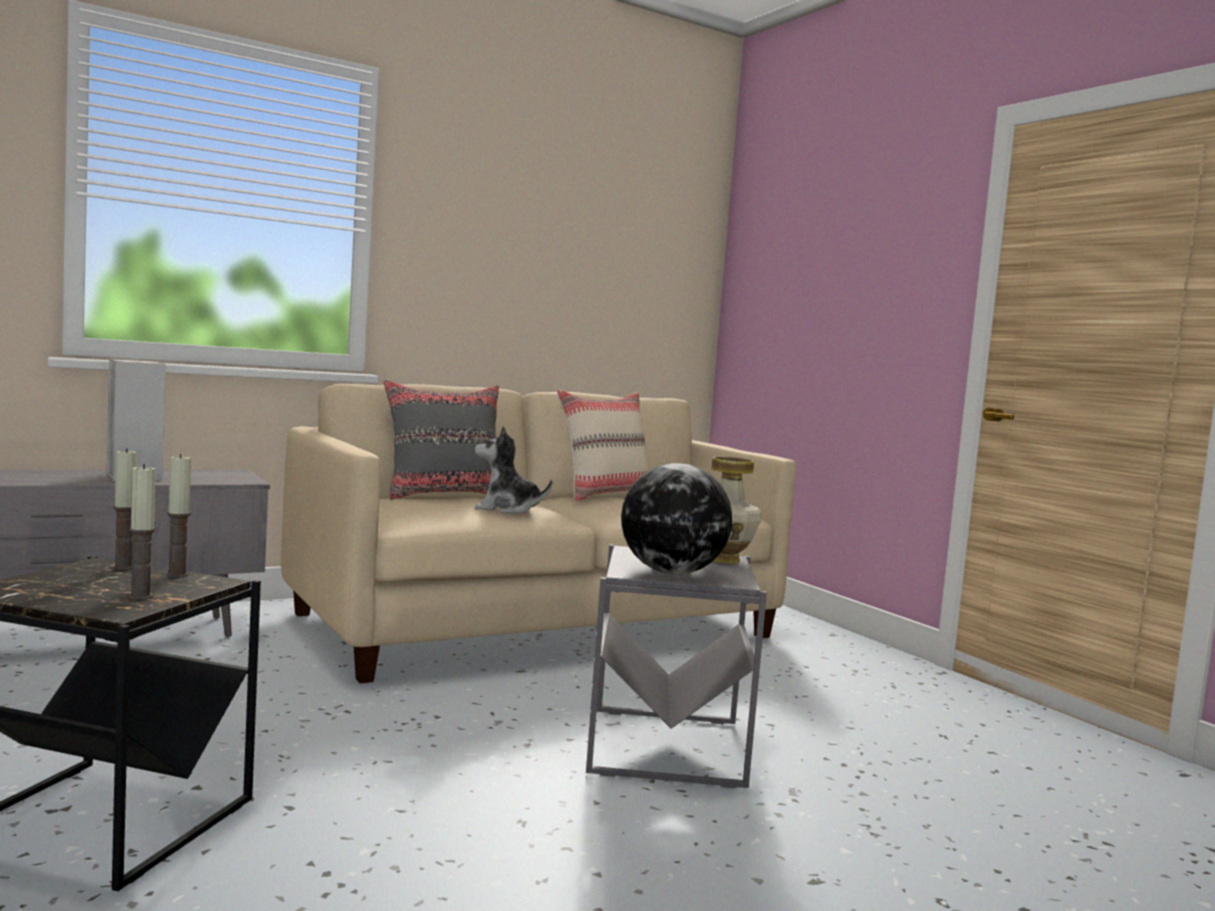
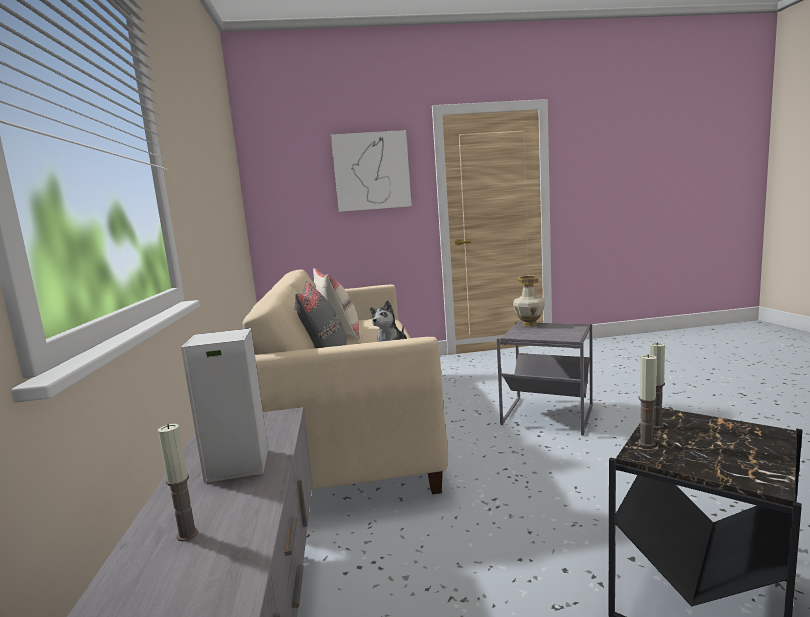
camera: 65 degrees left, 5 degrees up
candle [128,464,156,600] -> candle moved to [158,424,198,541]
globe [621,463,732,574] -> none
none -> picture [331,130,412,212]

